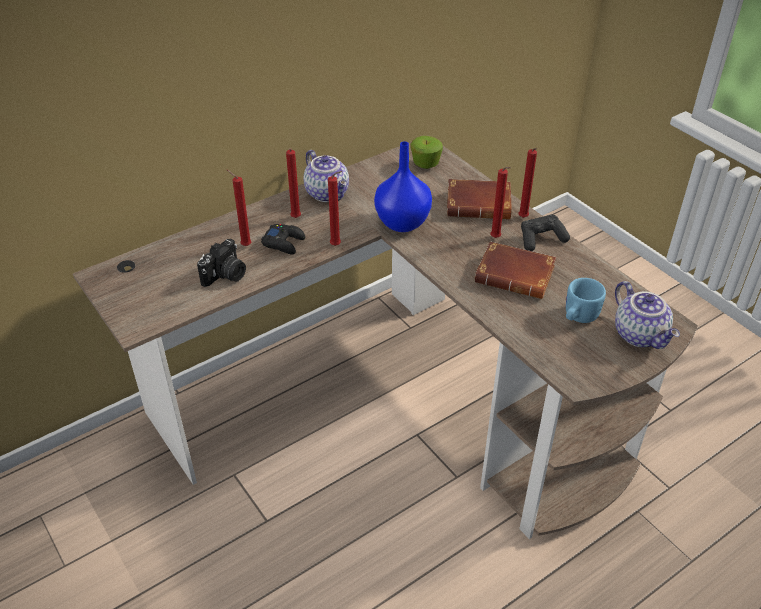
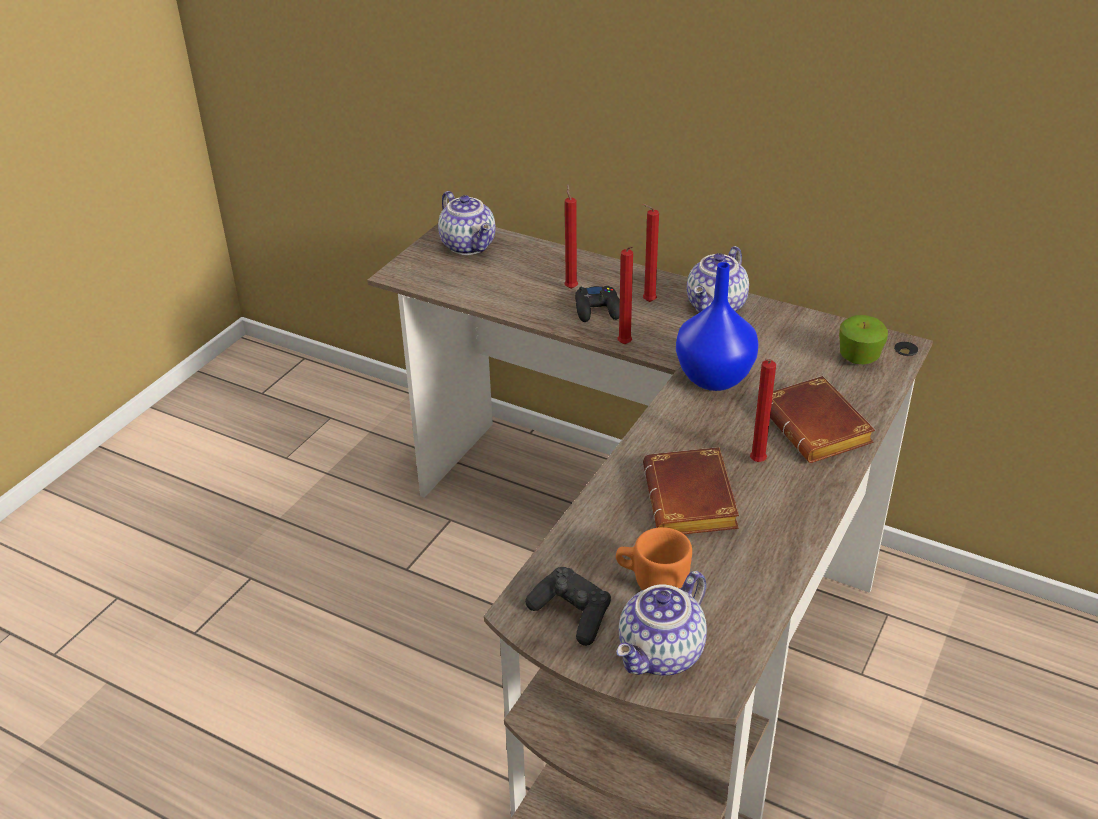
camera: 65 degrees right, 5 degrees down
camera [197,239,246,287] -> none
red candle [518,148,537,218] -> none
black game controller [521,215,570,251] -> black game controller moved to [525,567,611,646]
blue mug [566,278,606,323] -> orange mug [616,527,692,590]
none -> teapot [438,191,496,255]

